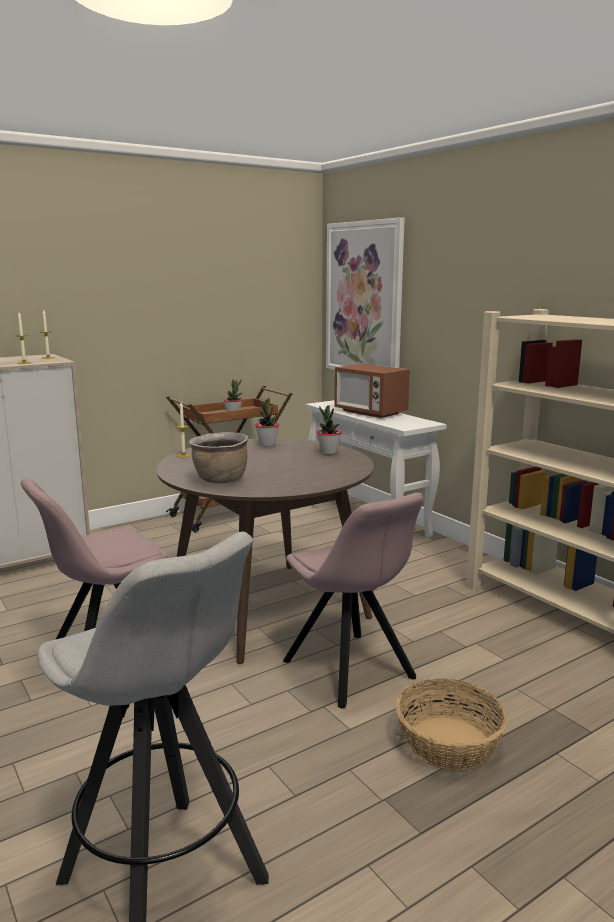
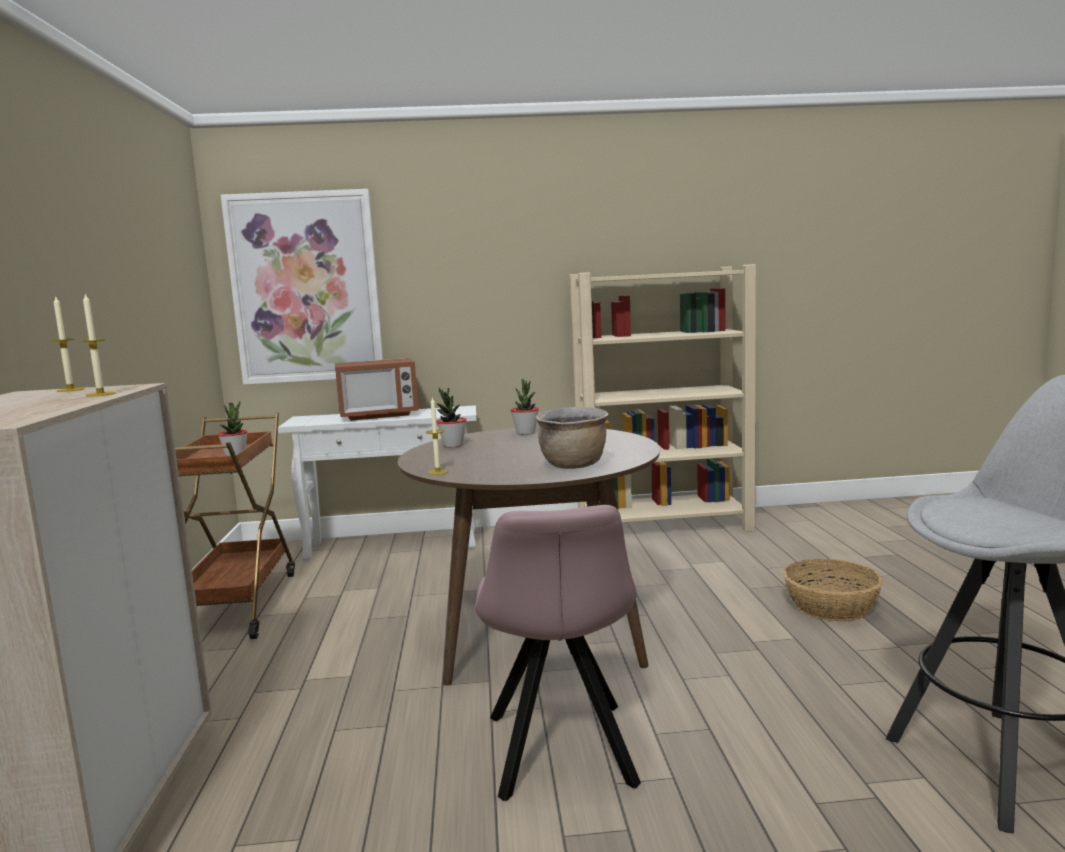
camera: 60 degrees left, 5 degrees down
pink chair [283,493,423,708] -> none

